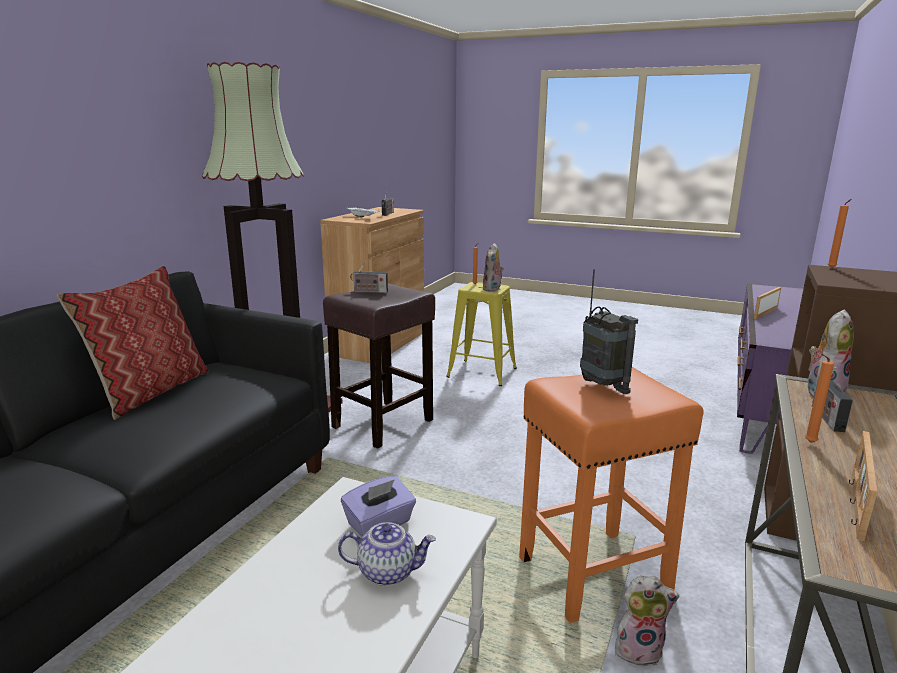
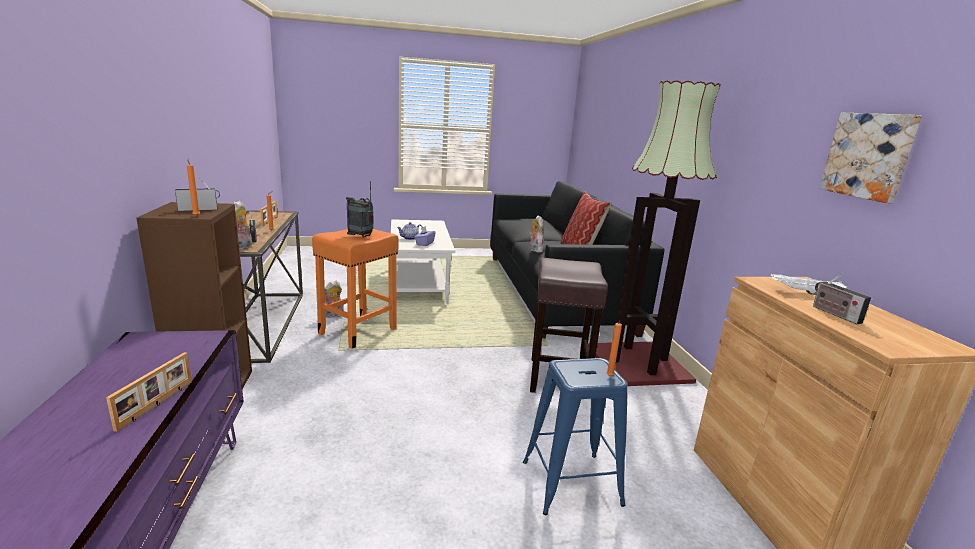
camera: 145 degrees right, 0 degrees up
radio [350,262,388,293] -> radio moved to [175,178,220,211]
yellow stool [446,282,517,386] -> blue stool [523,358,628,515]
plush toy [483,243,504,292] -> plush toy moved to [529,215,544,252]
none -> picture [819,113,922,203]

